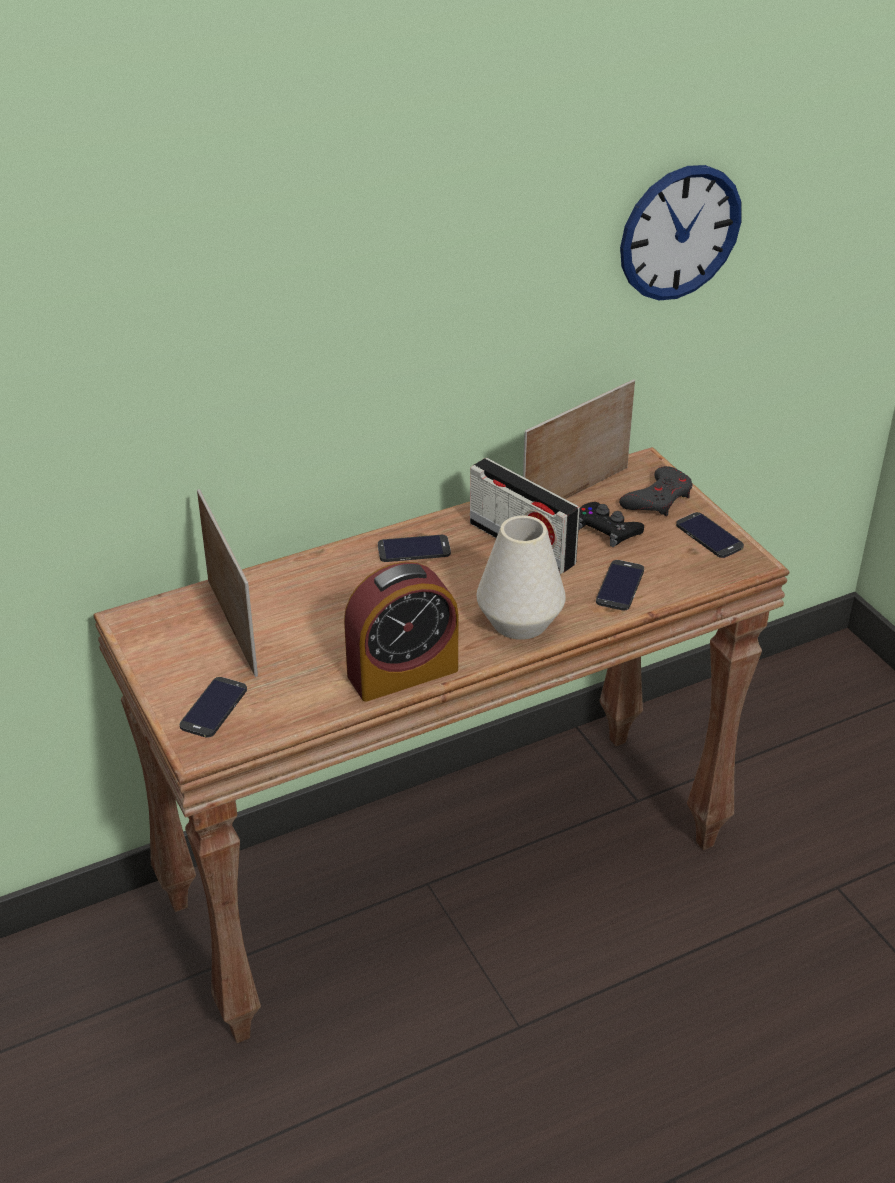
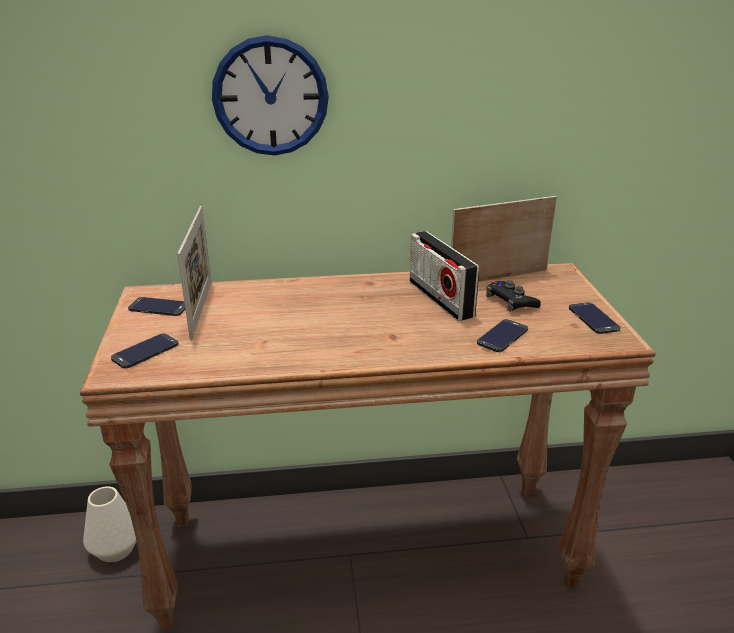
camera: 20 degrees right, 10 degrees down
alarm clock [344,562,458,702] -> none
phone [378,535,451,562] -> phone moved to [128,297,185,316]
white vase [477,515,566,640] -> white vase moved to [83,486,136,562]
grey game controller [619,466,693,516] -> none
wall clock [620,165,742,300] -> wall clock moved to [212,35,329,155]

